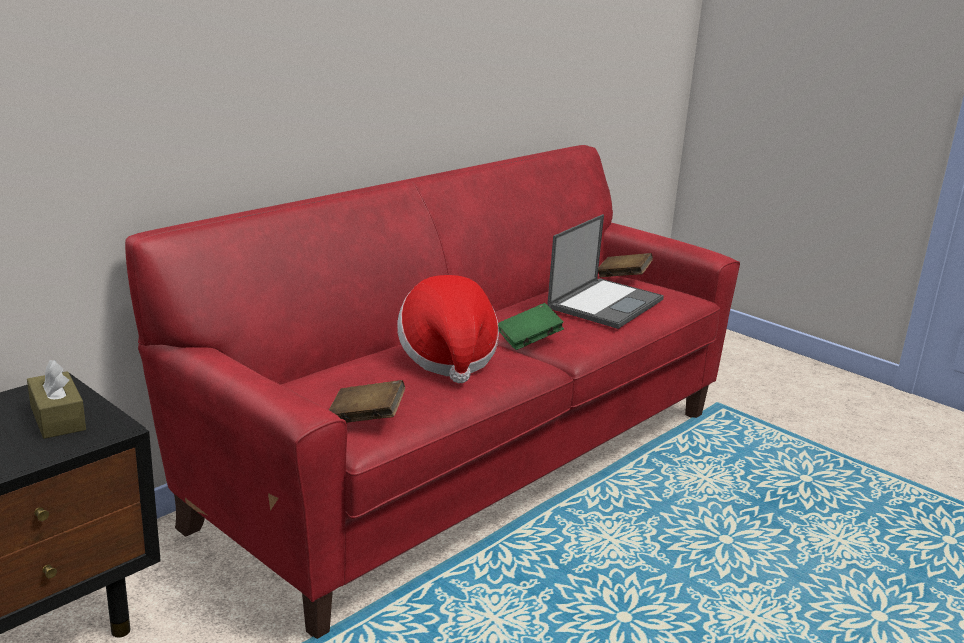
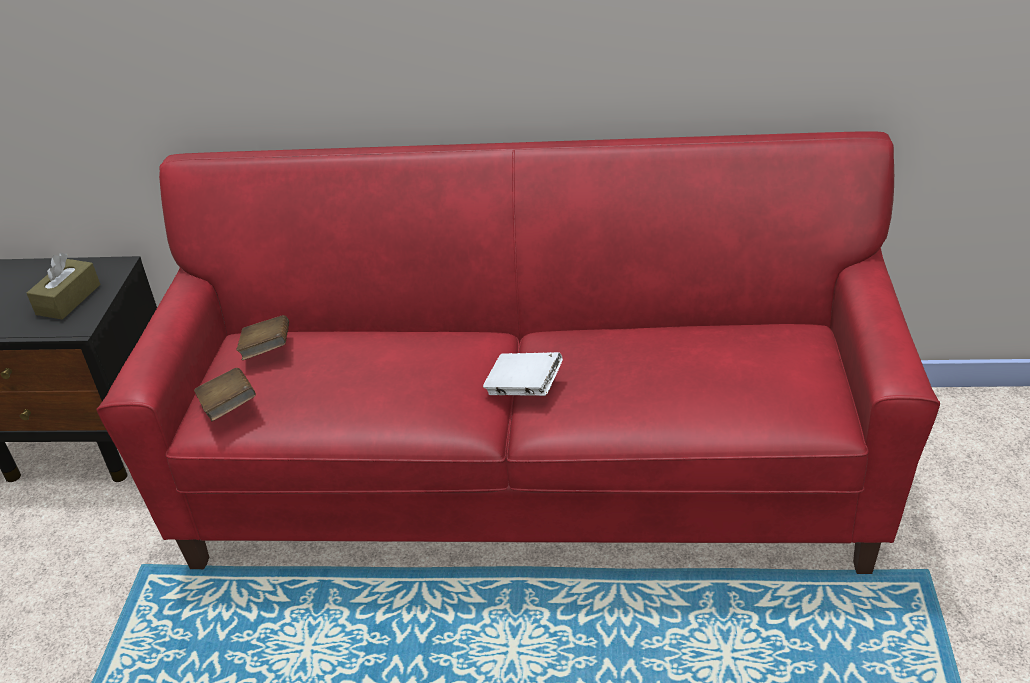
camera: 55 degrees right, 15 degrees up
hat [397,275,499,383] -> none
green book [498,303,564,350] -> white book [483,352,563,396]
laptop [547,214,664,329] -> none
brown book [598,253,653,277] -> brown book moved to [236,315,289,360]

